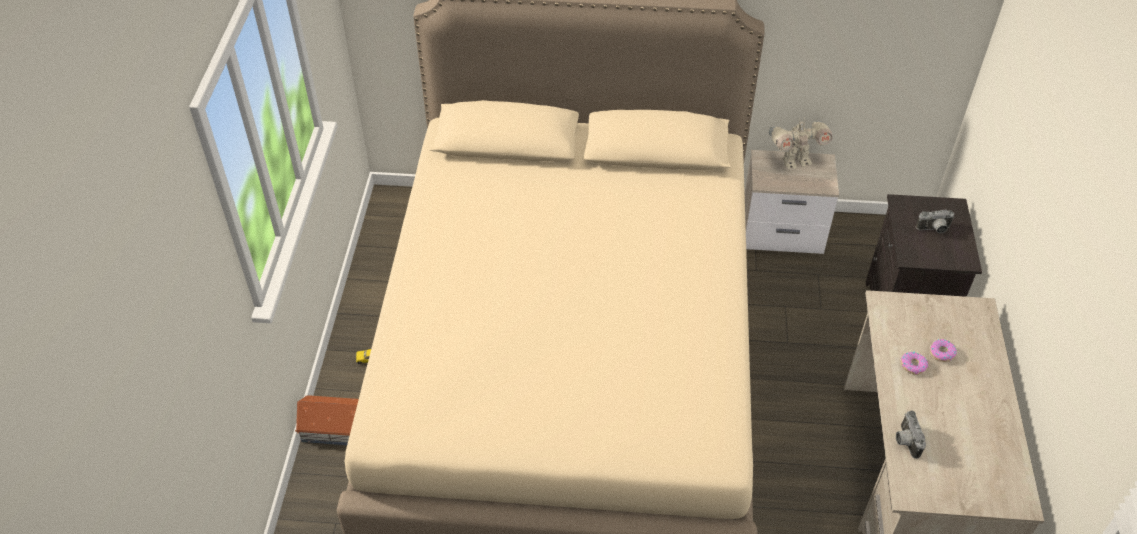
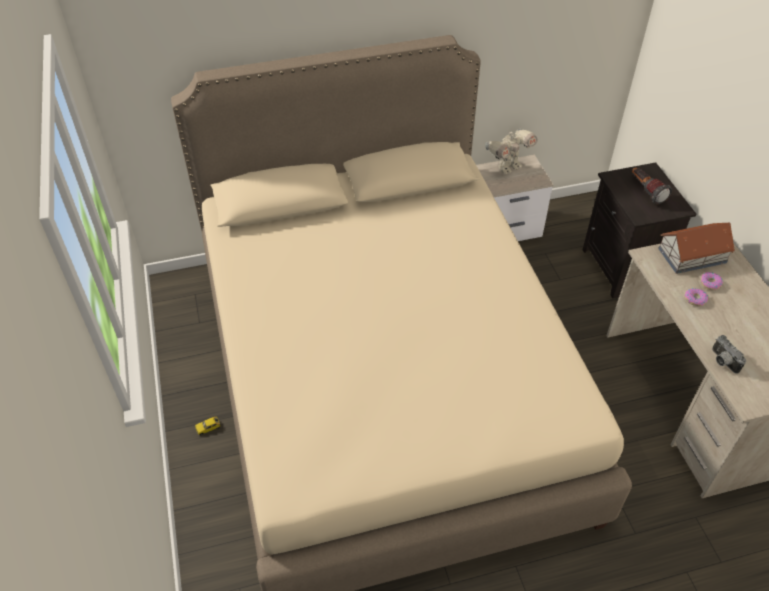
camera: 20 degrees left, 0 degrees up
toy house [295,395,359,445] -> toy house moved to [658,223,735,274]
camera [916,210,955,233] -> flashlight [632,167,672,204]

